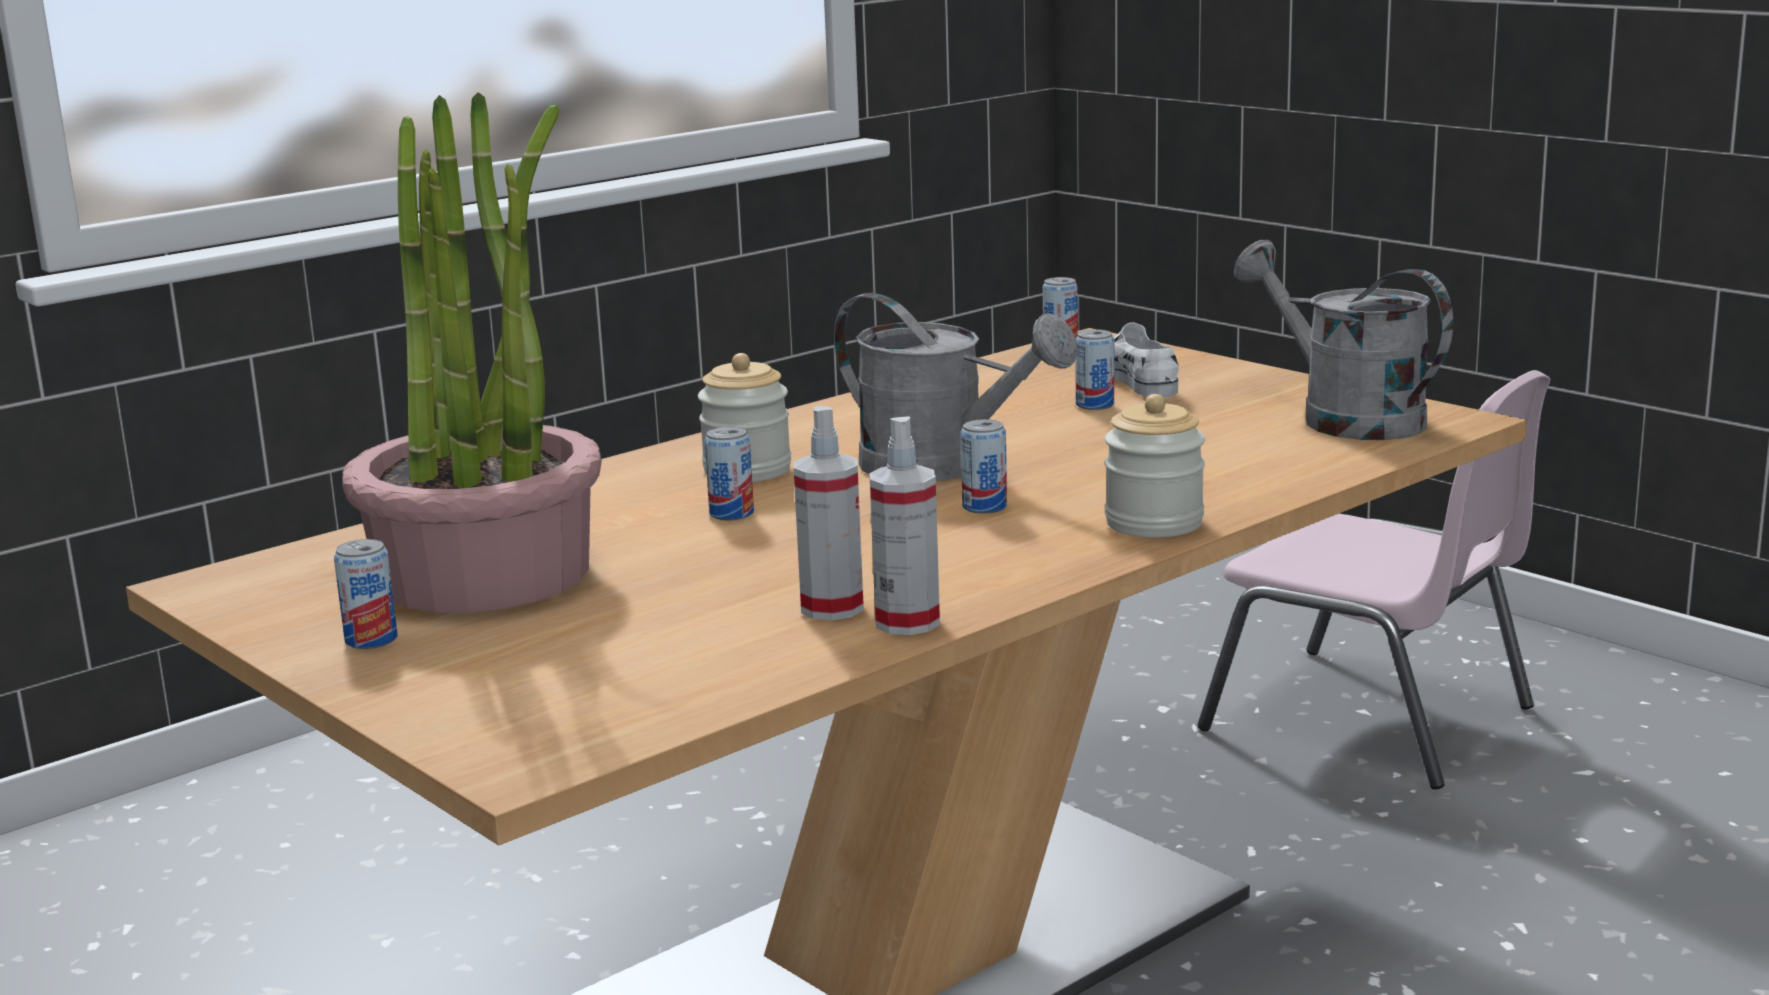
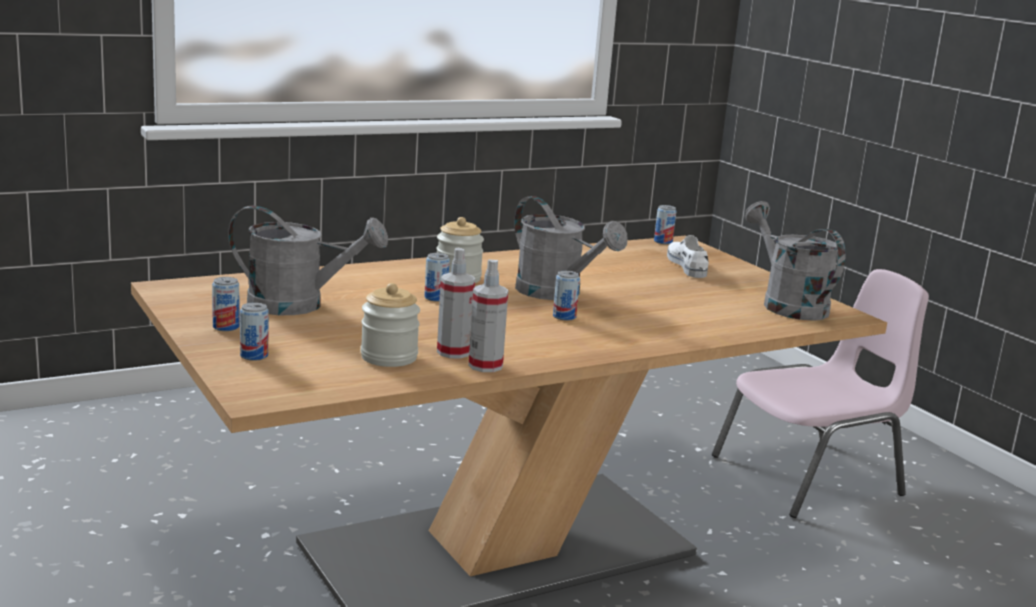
camera: 10 degrees right, 0 degrees up
potted plant [342,92,602,613] -> grey watering can [228,205,388,315]
can [1075,329,1114,410] -> can moved to [240,303,269,361]
jar [1105,394,1205,538] -> jar moved to [361,283,420,367]
pink chair [1198,370,1550,789] -> pink chair turned 75 degrees counterclockwise [712,269,929,518]

